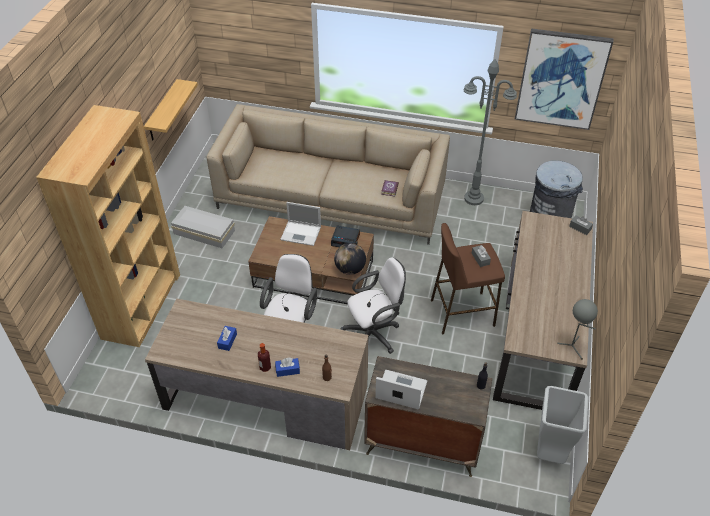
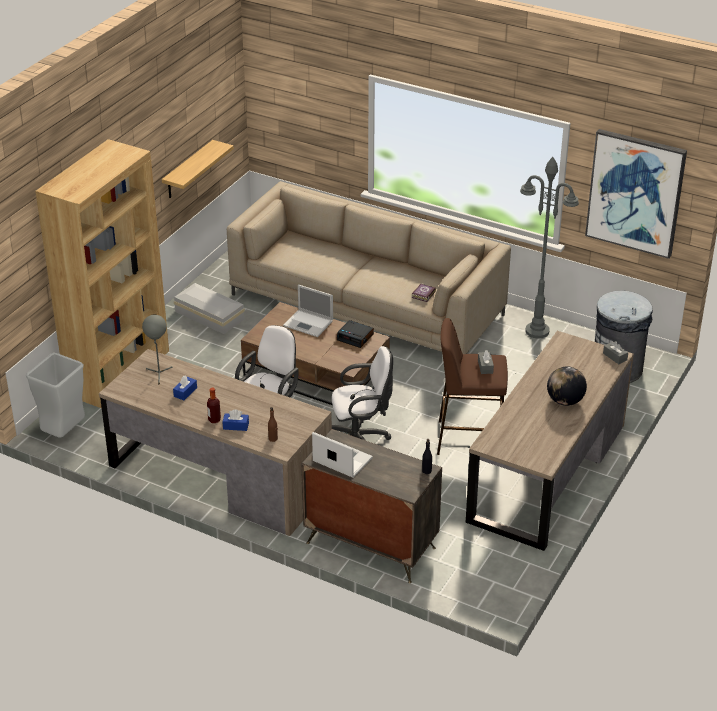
camera: 15 degrees right, 10 degrees down
globe [334,243,366,275] -> globe moved to [547,366,587,406]
grey trash can [537,386,588,464] -> grey trash can moved to [26,353,85,438]
grey table lamp [557,299,598,360] -> grey table lamp moved to [142,315,173,384]

